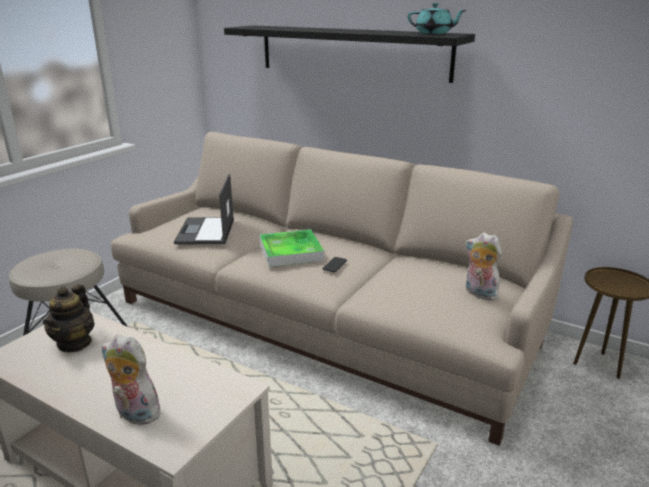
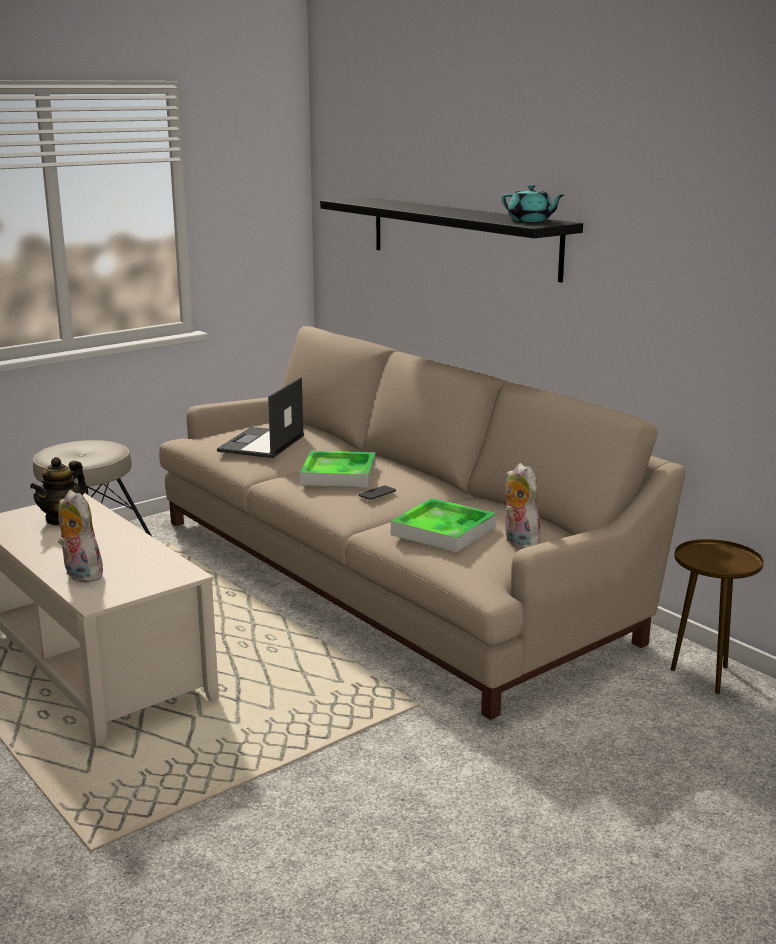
camera: 20 degrees right, 5 degrees down
none -> tray [391,498,496,552]

